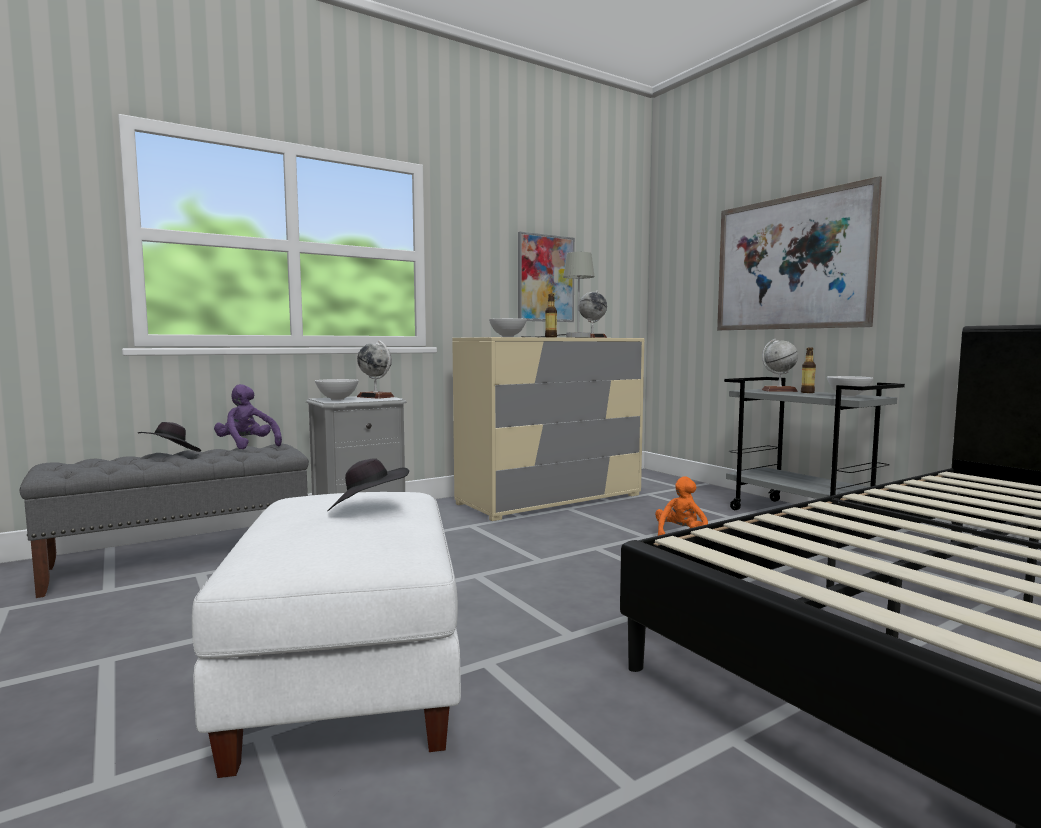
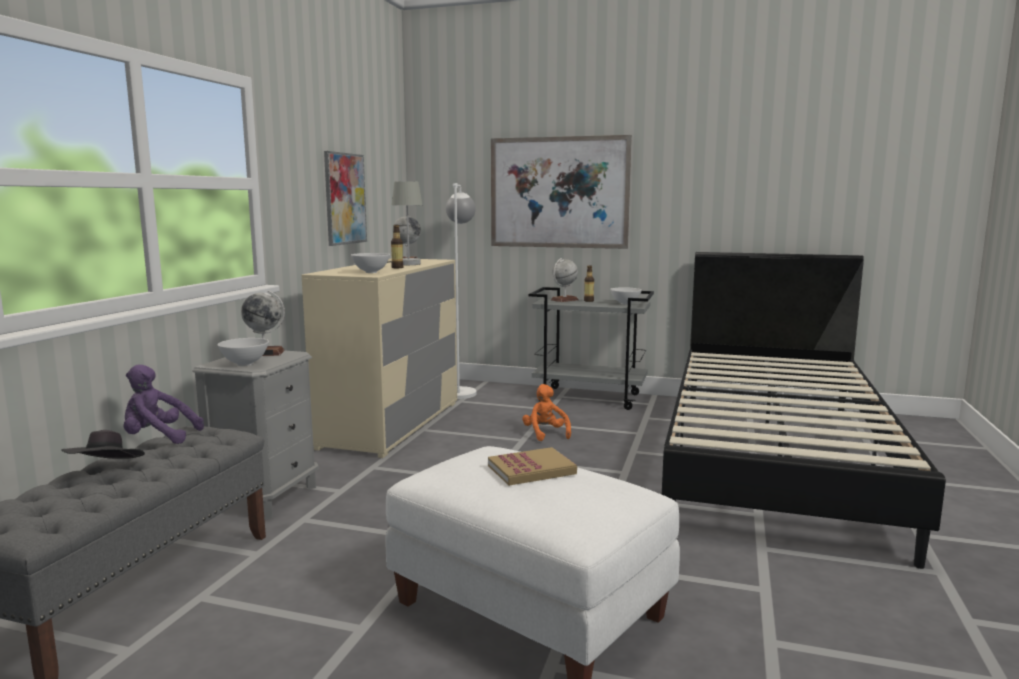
camera: 40 degrees left, 5 degrees up
black hat [327,458,409,512] -> book [488,447,577,486]
none -> white floor lamp [446,183,477,399]

